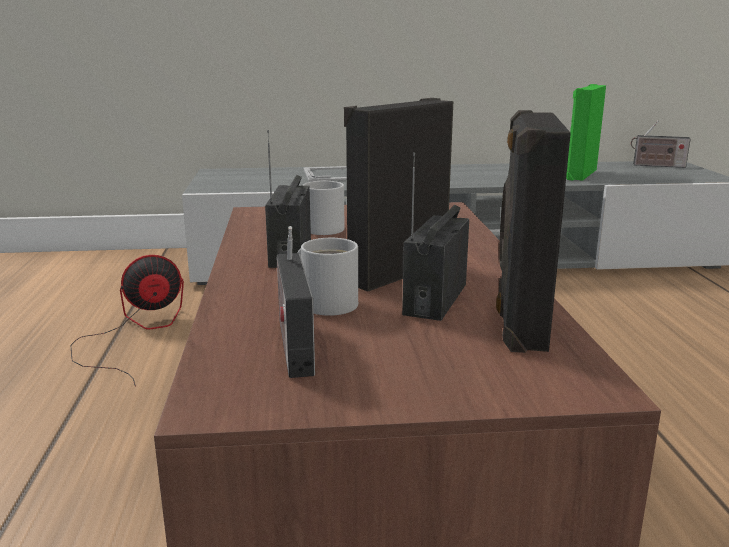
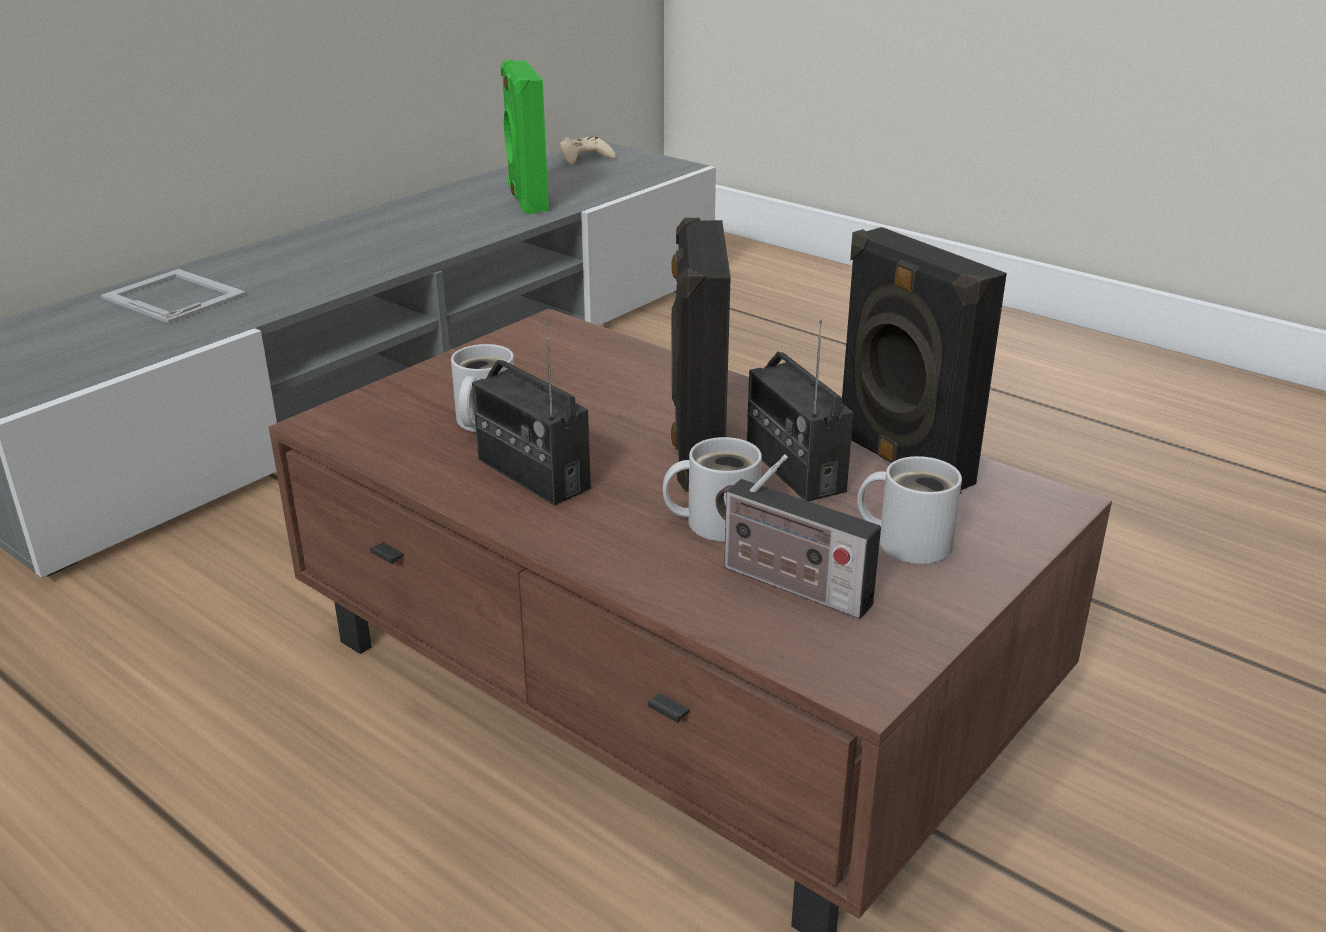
camera: 45 degrees left, 10 degrees up
fan [70,255,184,387] -> none
radio [631,120,690,168] -> beige game controller [560,137,616,165]
none -> white mug [857,456,962,564]

